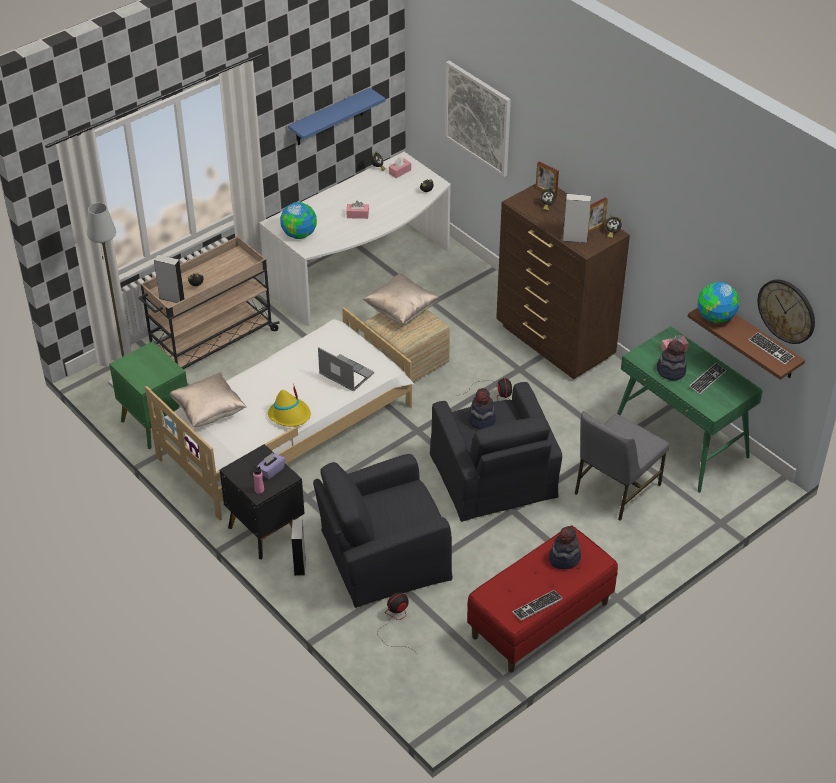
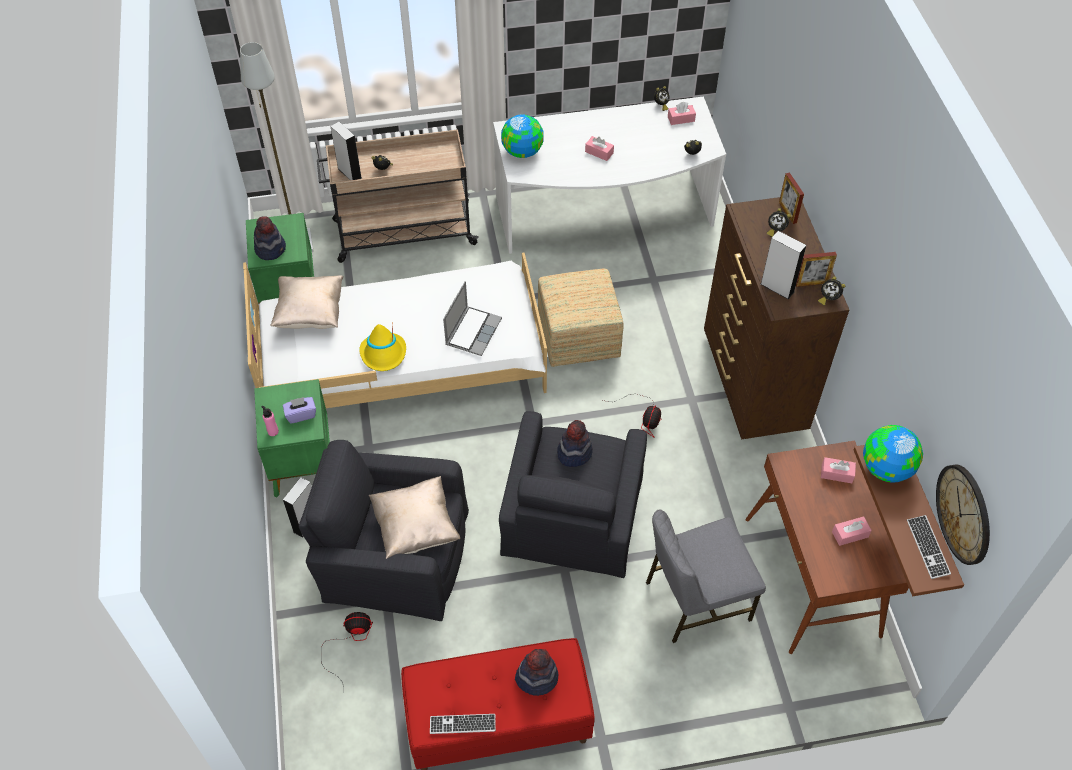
camera: 30 degrees right, 10 degrees up
black nightstand [219,444,304,559] -> green nightstand [254,379,330,498]
blue shelf [288,88,385,145] -> none
laptop [318,347,374,392] -> laptop turned 45 degrees clockwise [443,281,502,356]
beige pillow [363,273,439,324] -> beige pillow moved to [369,476,460,559]
picture [445,61,511,177] -> none
green desk [617,326,763,493] -> brown desk [745,440,909,654]
hat [657,340,687,380] -> hat moved to [254,216,286,260]
keyboard [689,363,726,394] -> pink tissue box [832,516,872,546]

